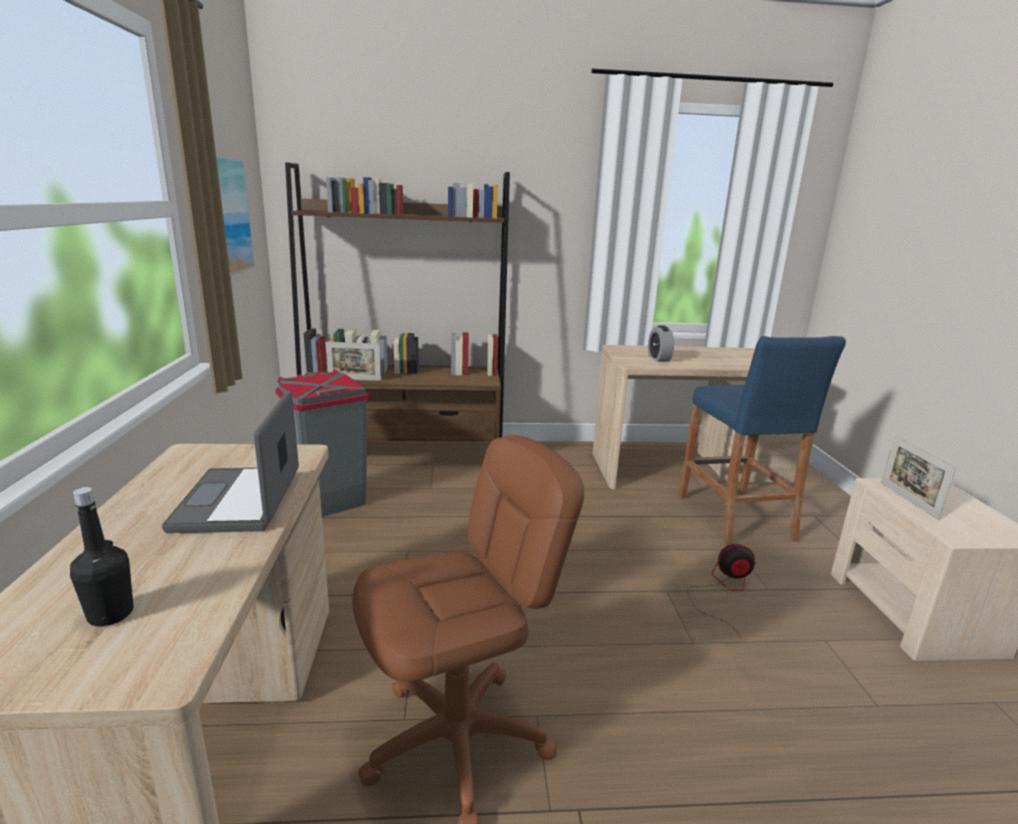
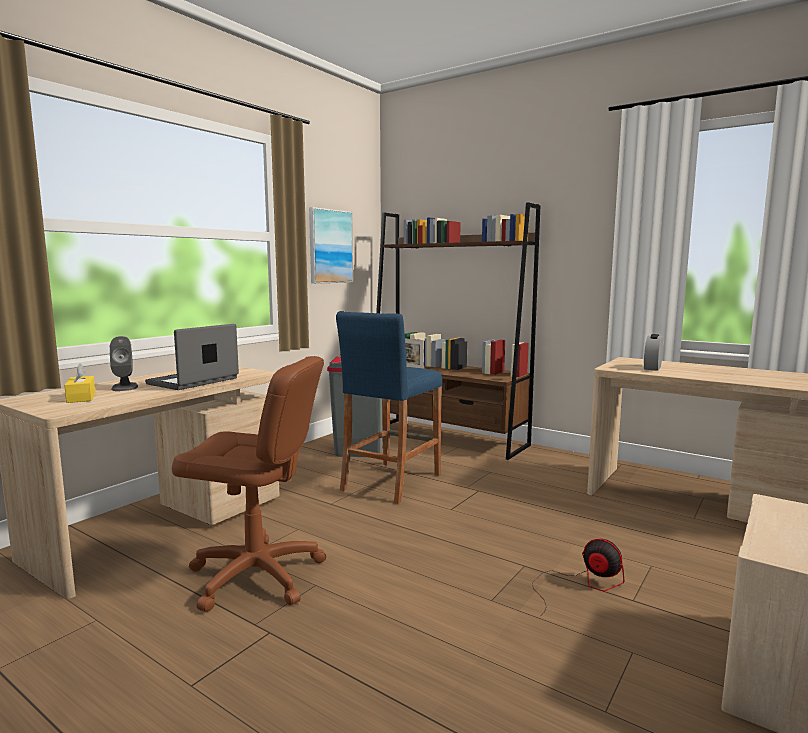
camera: 40 degrees right, 10 degrees down
black bottle [70,487,134,627] -> yellow tissue box [64,363,95,403]
blue stool [679,336,846,546] -> blue stool moved to [336,311,442,504]
picture frame [881,435,956,520] -> none
none -> grey speaker [110,336,138,391]

